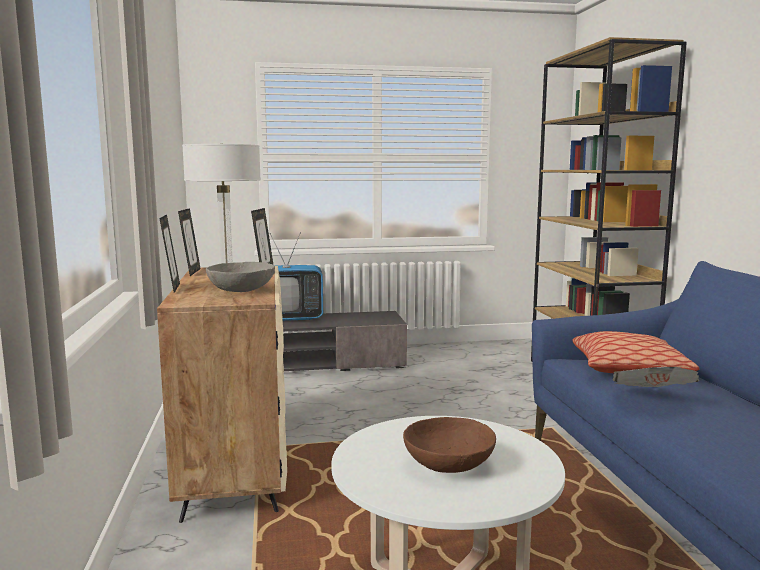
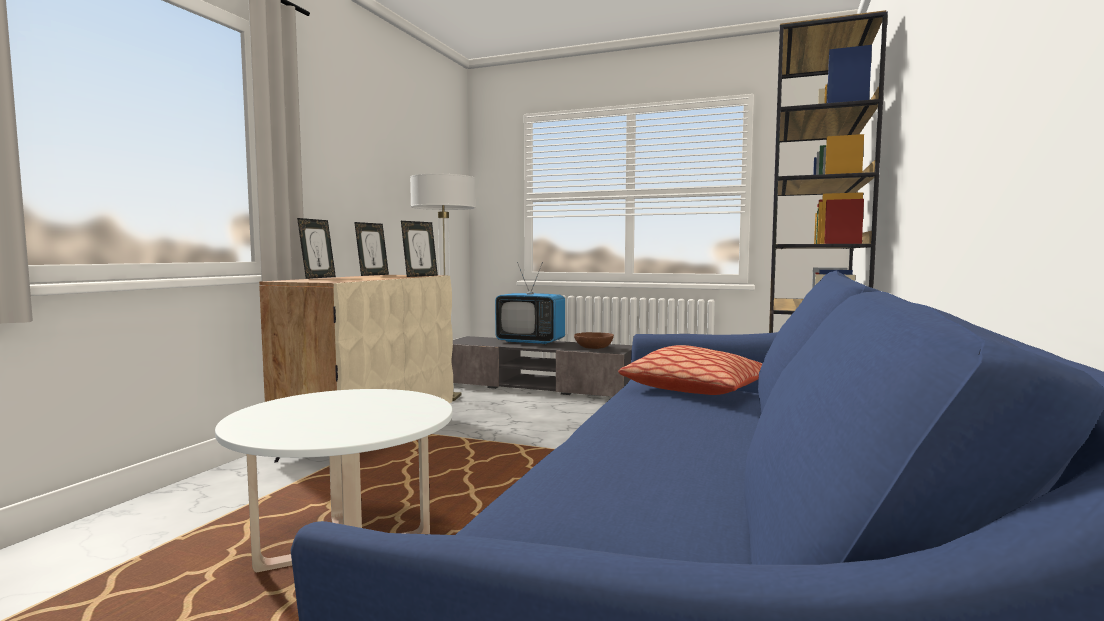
camera: 30 degrees right, 5 degrees down
grey bowl [206,262,275,292] -> none
brown bowl [403,417,496,473] -> brown bowl moved to [574,332,614,349]
newspaper [613,367,699,387] -> none

